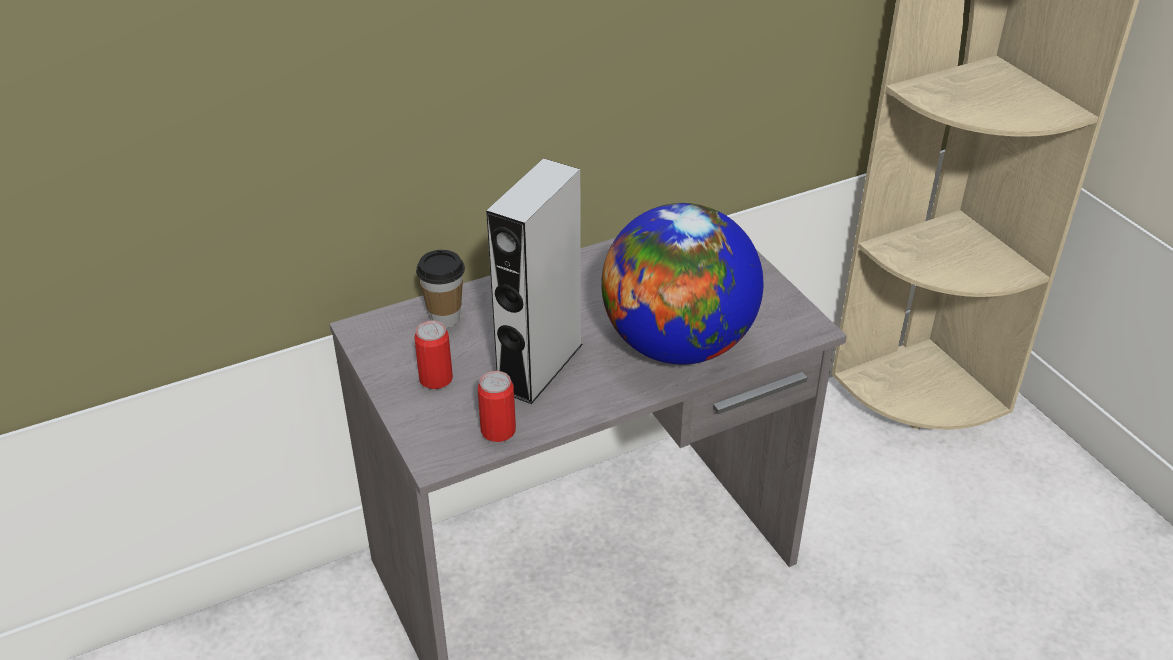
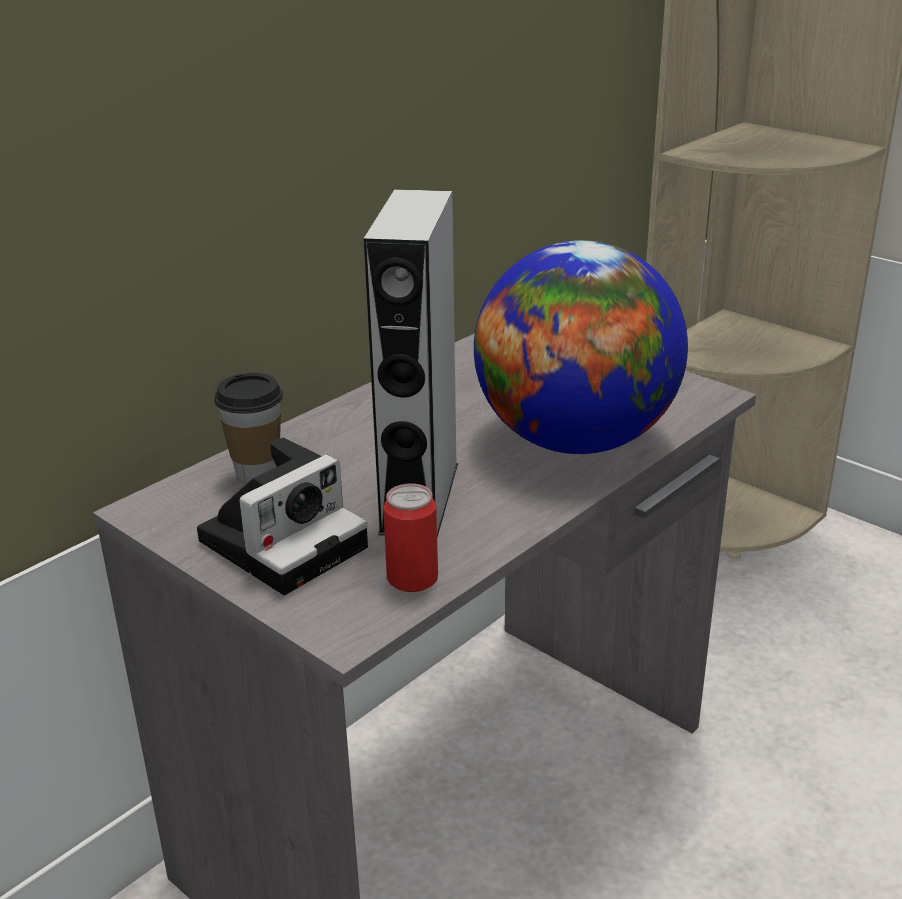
camera: 20 degrees left, 10 degrees down
can [414,321,453,389] -> camera [197,438,368,595]

